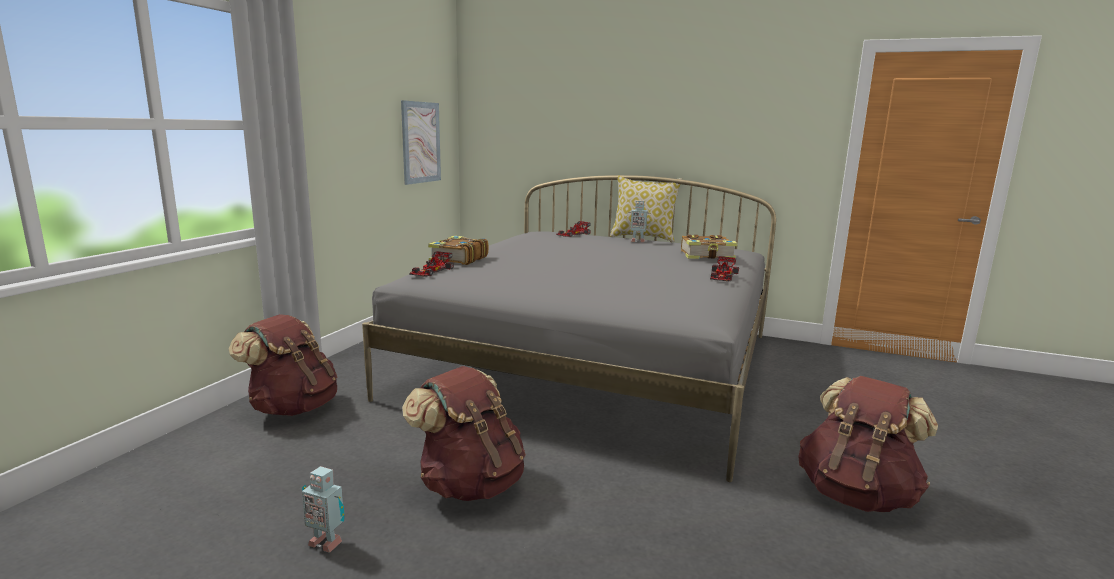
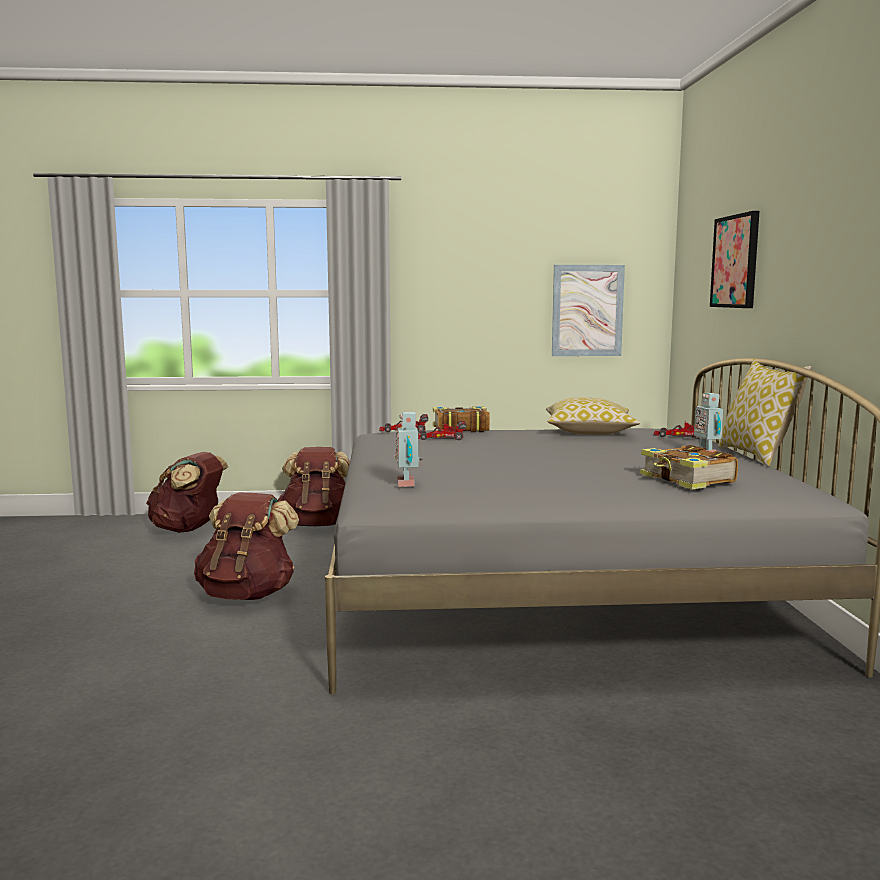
camera: 65 degrees right, 5 degrees down
toy robot [302,466,345,553] -> toy robot moved to [394,412,422,487]
toy car [710,256,739,282] -> toy car moved to [418,421,466,440]
brown backpack [798,376,938,512] -> brown backpack moved to [146,452,228,533]
none -> pillow [546,397,640,435]
none -> picture [710,211,759,308]

